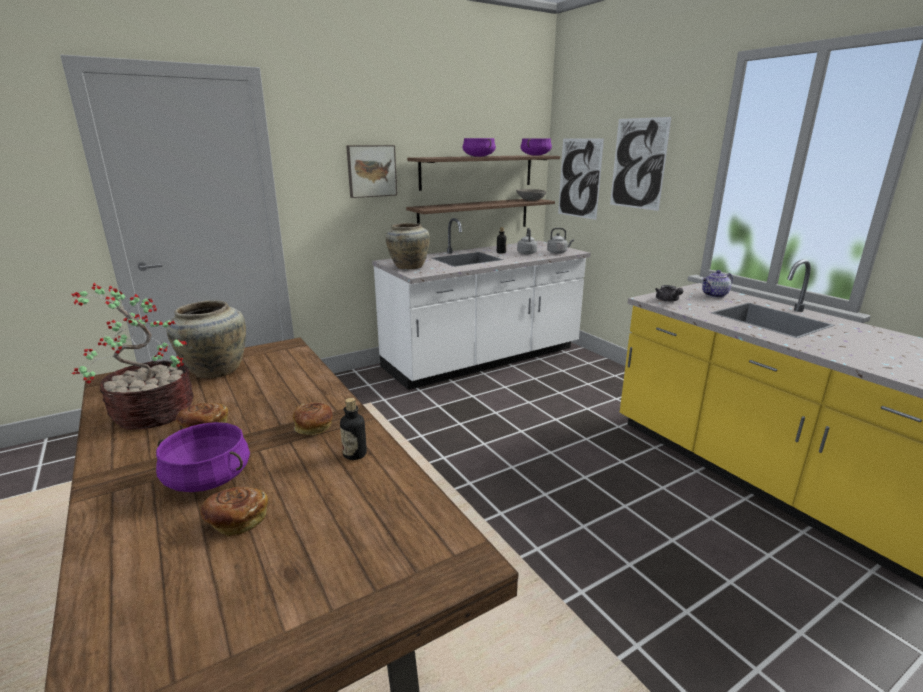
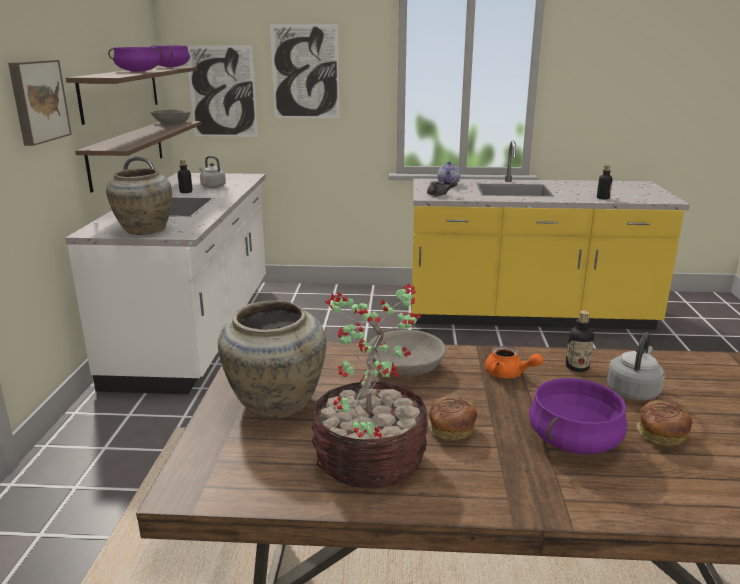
camera: 55 degrees left, 0 degrees up
bread [293,402,333,435] -> orange teapot [485,346,543,379]
grey kettle [547,228,574,254] -> grey kettle moved to [607,332,665,401]
none -> grey bowl [368,330,446,376]
none -> bottle [597,165,613,199]

